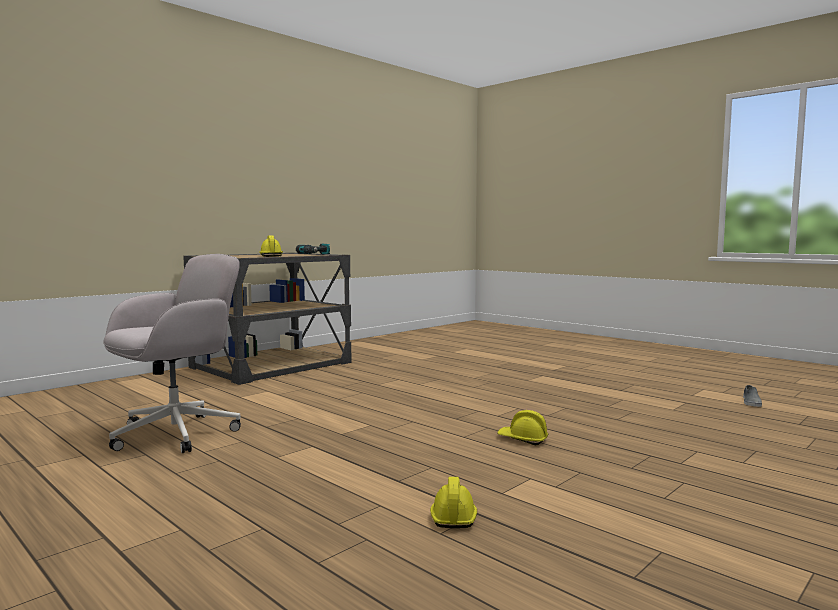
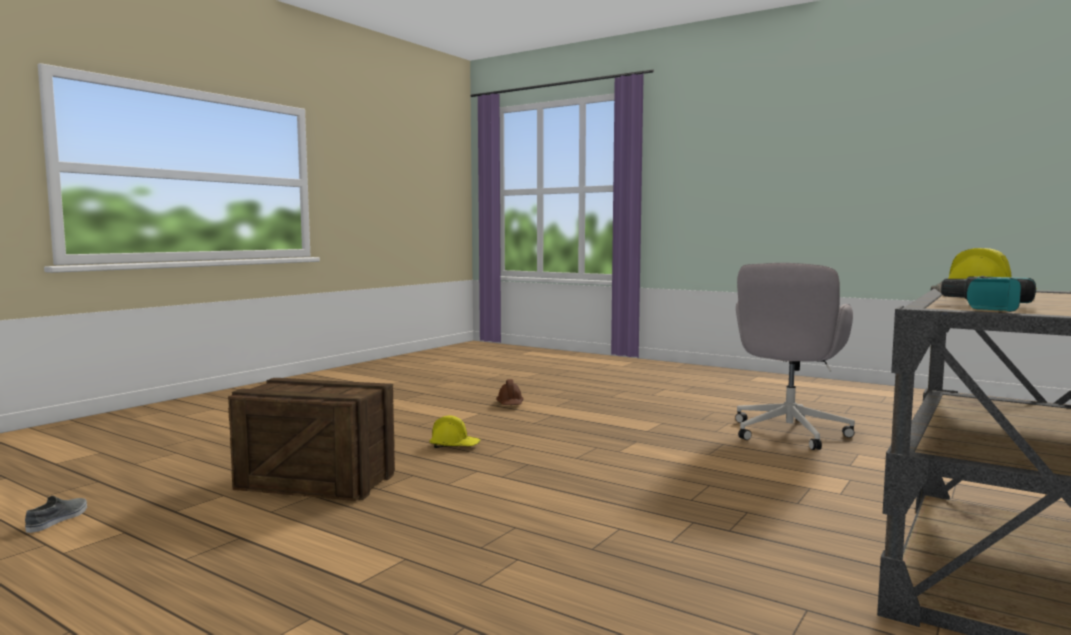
camera: 170 degrees right, 0 degrees up
yellow hard hat [430,477,477,528] -> brown hard hat [496,379,523,405]
none -> crate [228,378,395,501]

